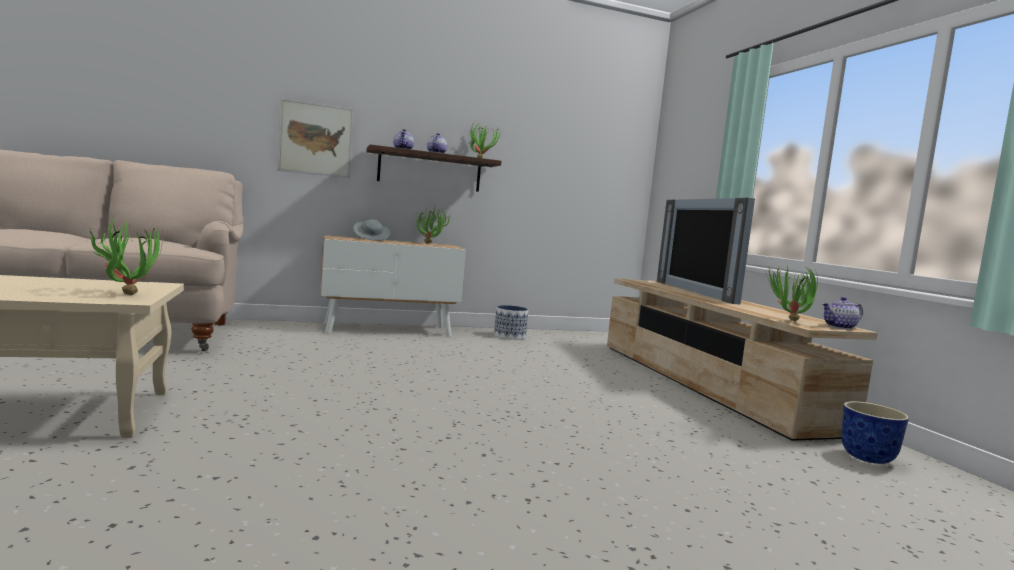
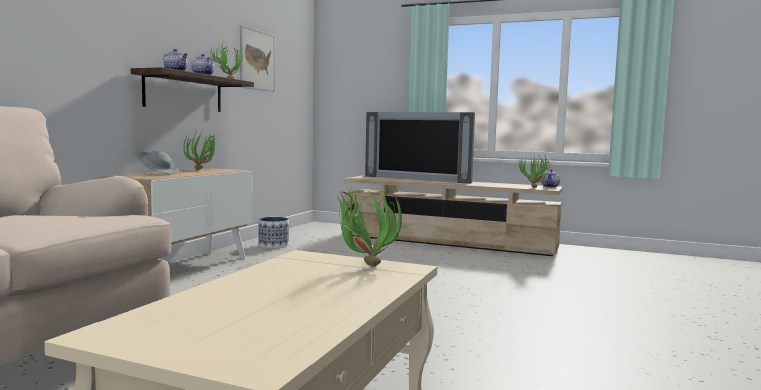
camera: 50 degrees left, 0 degrees up
picture [277,98,354,178] -> picture moved to [240,25,275,92]
planter [841,401,909,464] -> none

